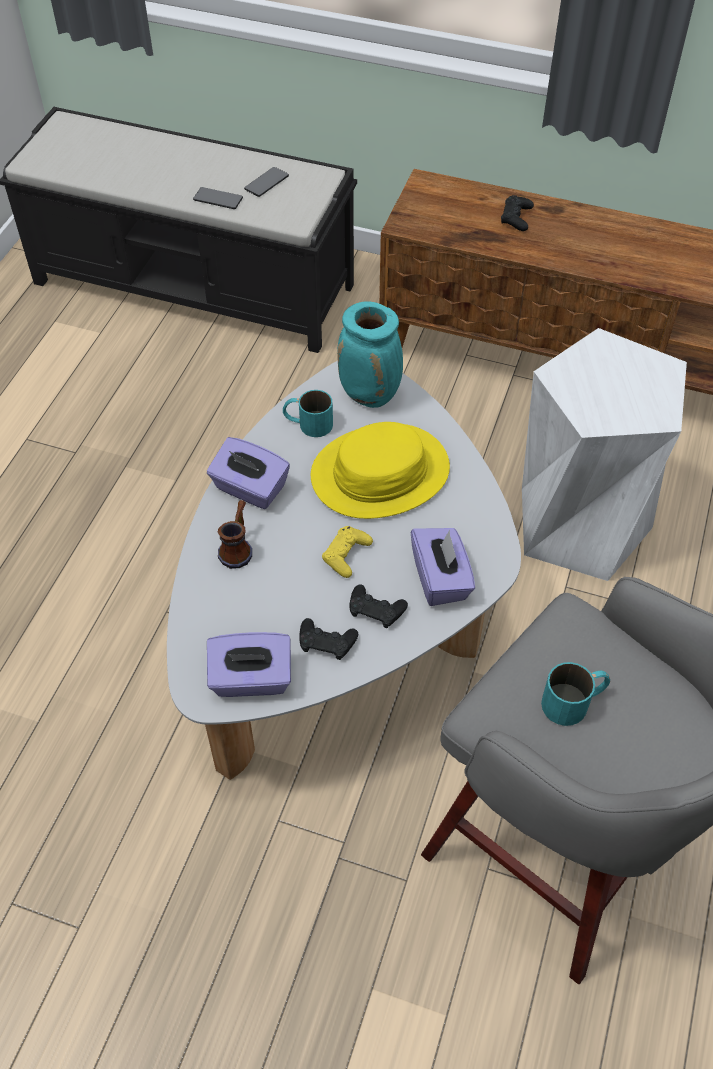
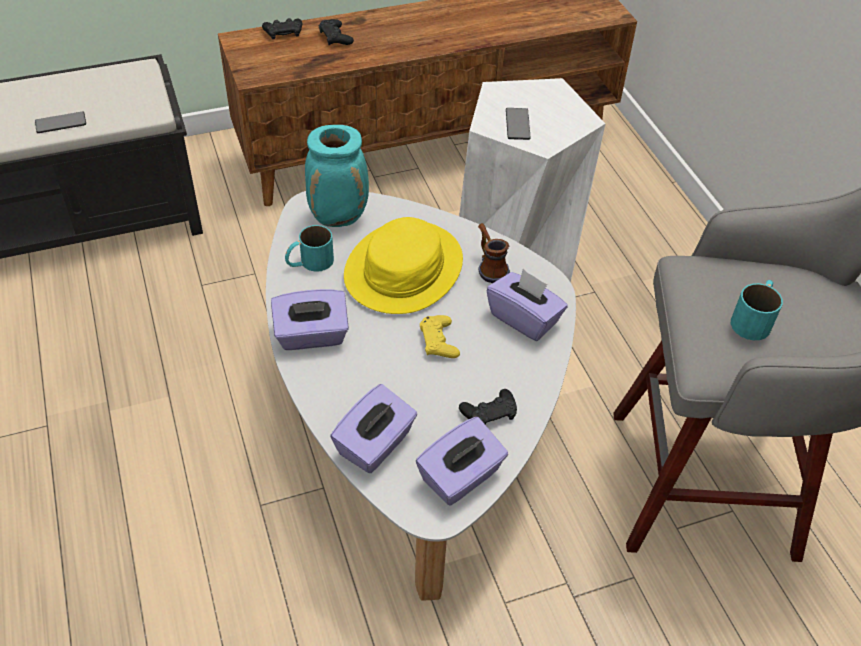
camera: 40 degrees left, 5 degrees down
mug [218,500,252,569] -> mug moved to [478,223,510,283]
phone [244,167,289,197] -> phone moved to [506,108,531,140]
black game controller [349,584,408,628] -> black game controller moved to [262,18,302,39]
none -> purple tissue box [330,384,417,473]

